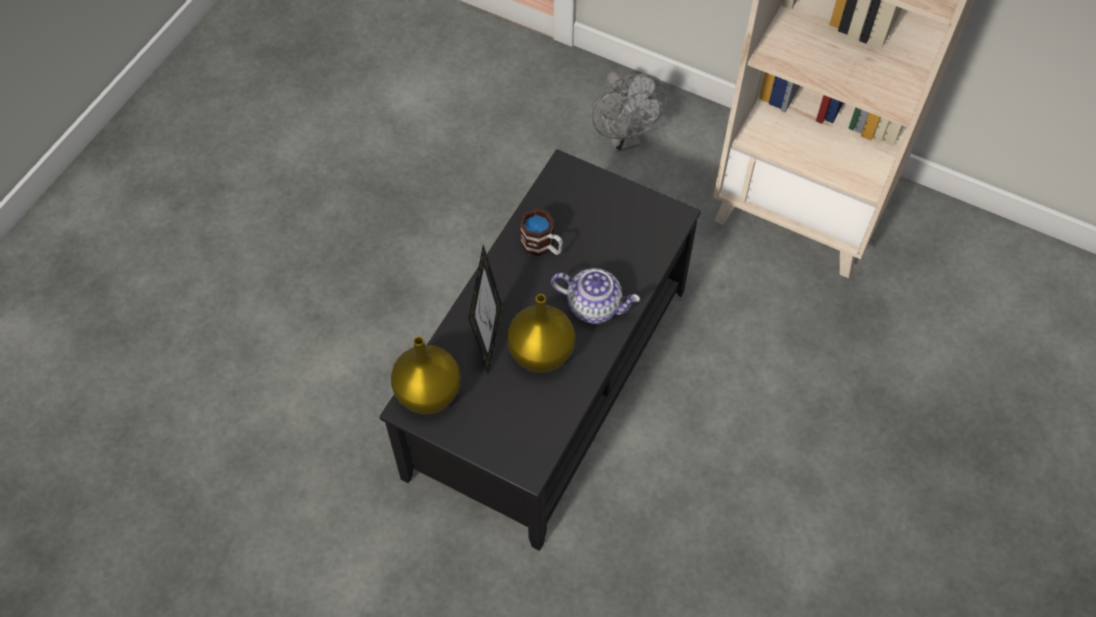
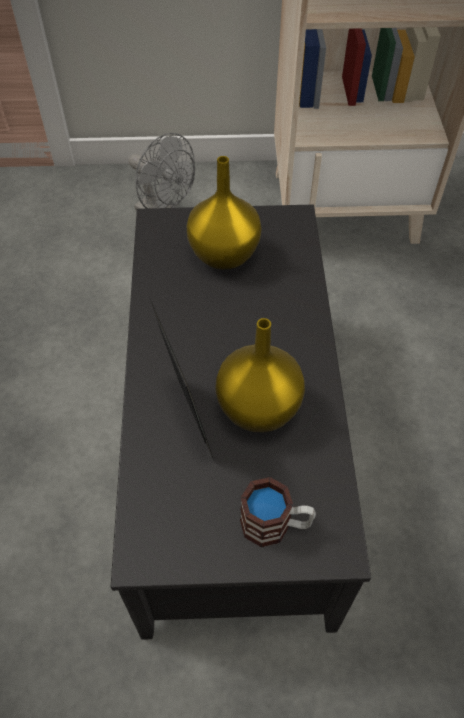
camera: 30 degrees left, 5 degrees down
yellow vase [391,337,461,415] -> yellow vase moved to [187,156,261,270]
mug [520,208,563,257] -> mug moved to [240,477,316,547]
teapot [551,268,640,324] -> none

